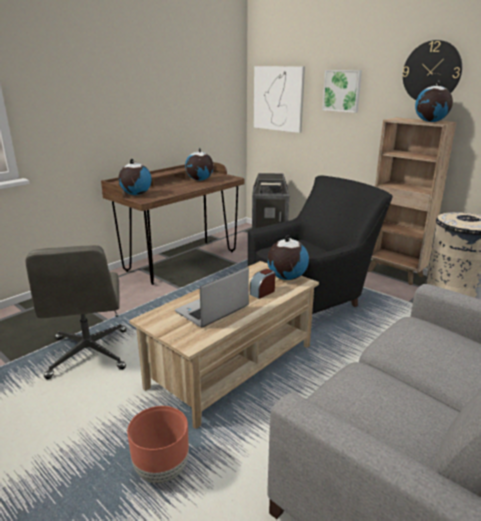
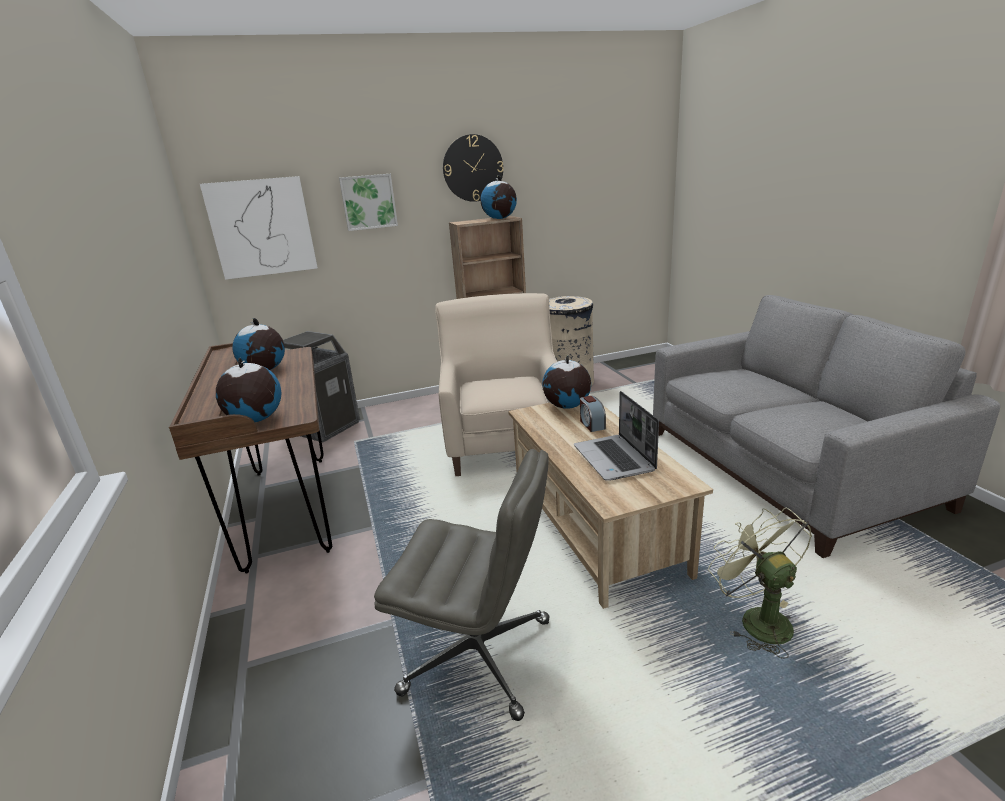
camera: 60 degrees left, 0 degrees up
brown planter [127,406,189,483] -> green fan [708,508,812,659]
black armchair [248,176,393,314] -> beige armchair [435,293,557,476]

